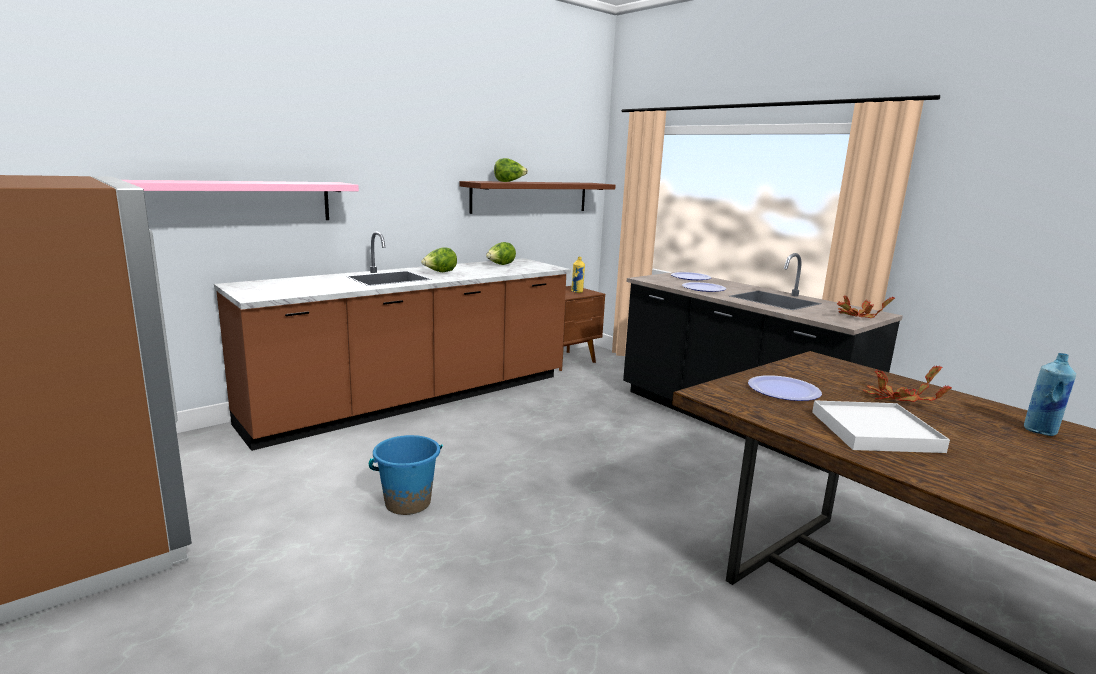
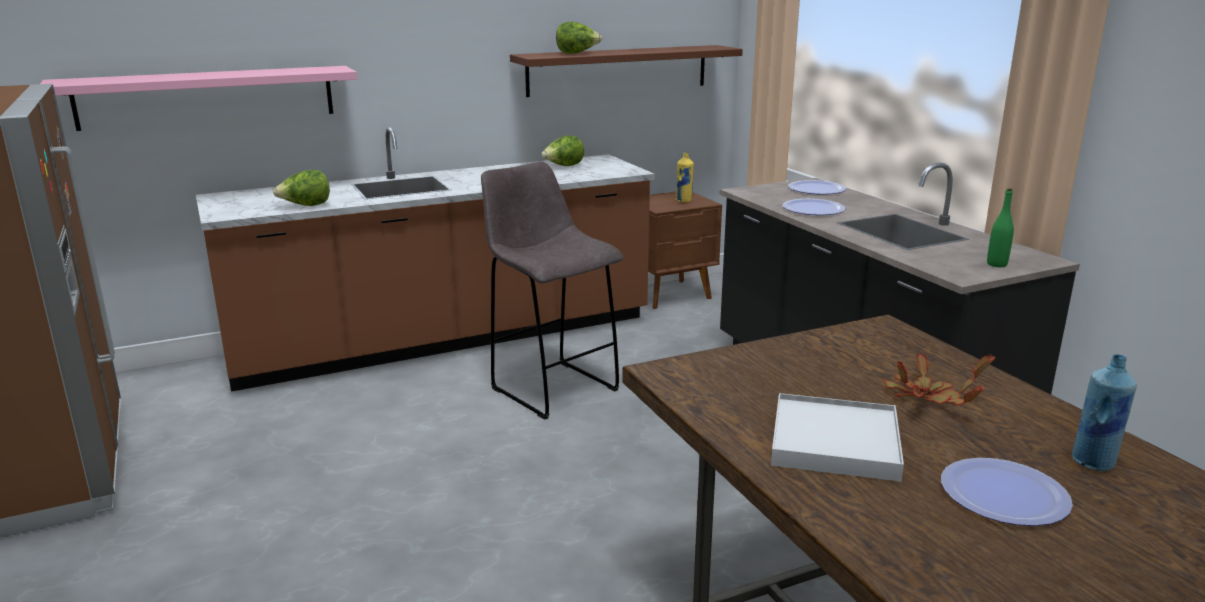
camera: 15 degrees right, 5 degrees up
blue bucket [368,435,443,515] -> none
lettuce [421,247,457,272] -> lettuce moved to [273,170,330,206]
plate [748,375,822,401] -> plate moved to [941,458,1073,526]
potted plant [837,296,895,318] -> green bottle [987,188,1014,267]
none -> grey stool [481,162,624,420]

